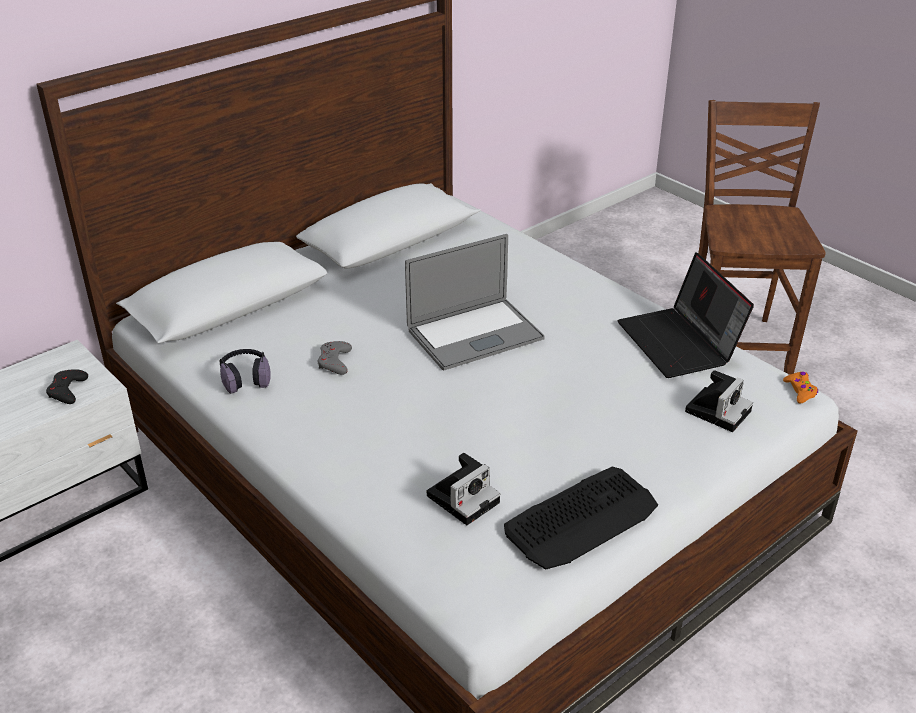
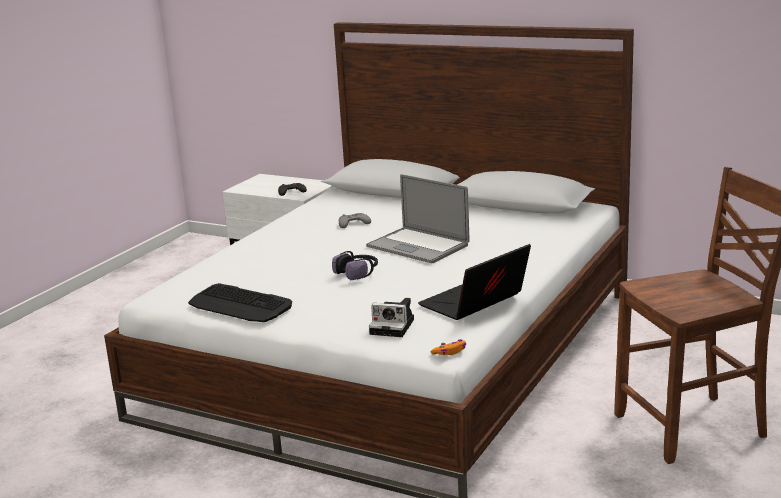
camera: 70 degrees right, 15 degrees down
headphones [220,349,271,394] -> headphones moved to [332,251,378,280]
camera [427,453,500,525] -> none

